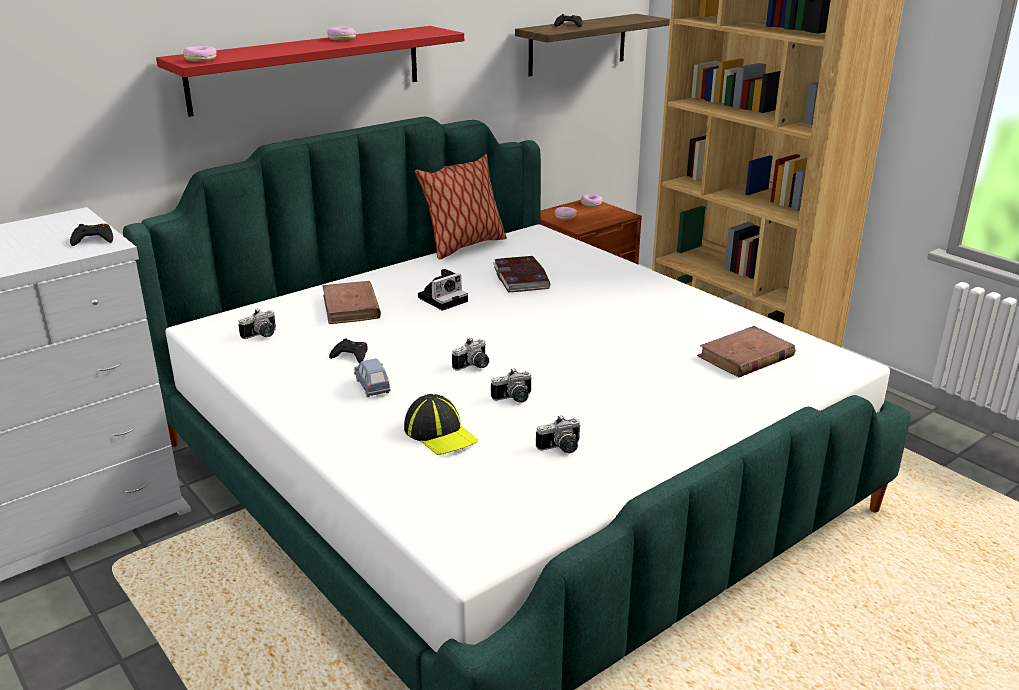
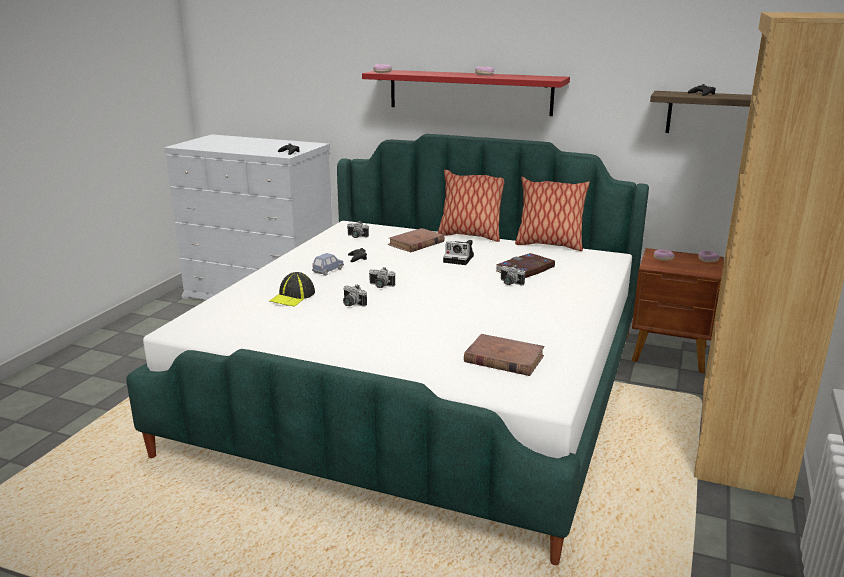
camera: 60 degrees right, 5 degrees down
camera [536,415,580,453] -> camera moved to [501,265,525,285]
none -> pillow [438,170,504,242]

